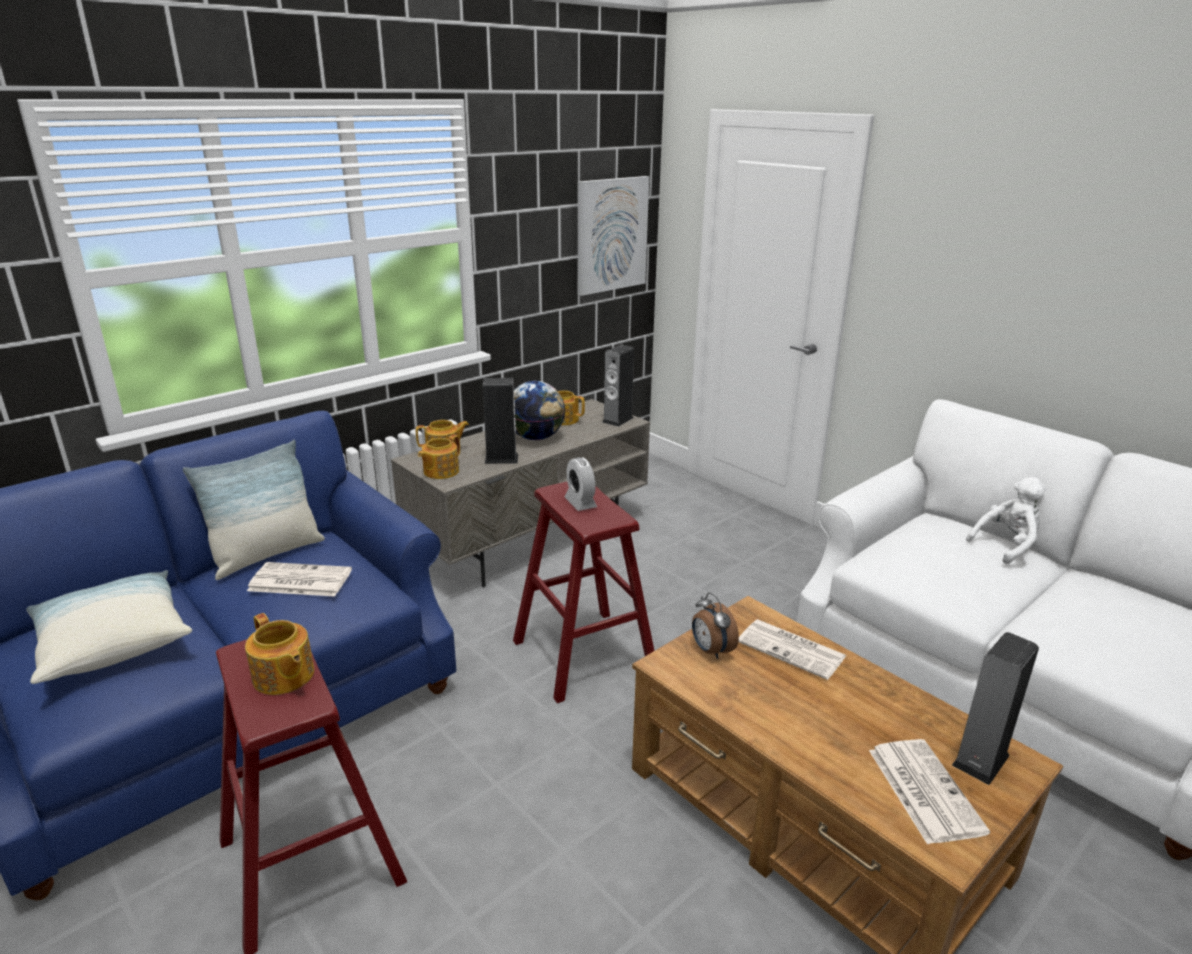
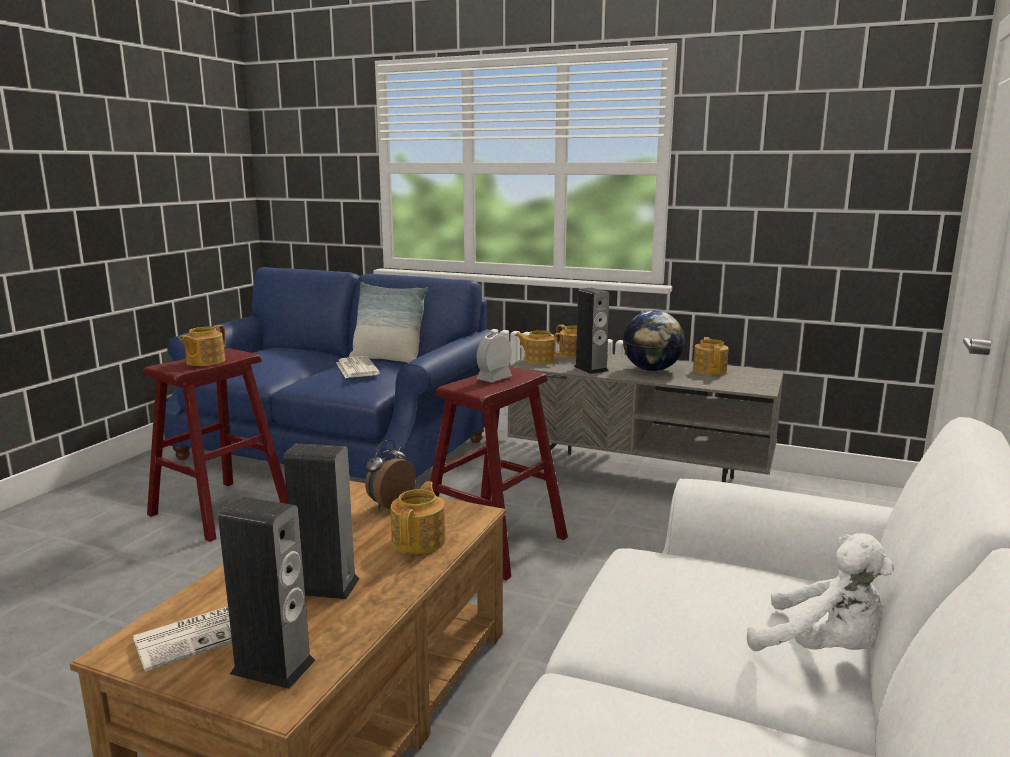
camera: 65 degrees right, 10 degrees down
pillow [26,570,192,684] -> none
picture [578,176,649,296] -> none
speaker [602,345,634,427] -> speaker moved to [284,443,360,599]
newspaper [738,619,846,680] -> teapot [391,482,445,554]

